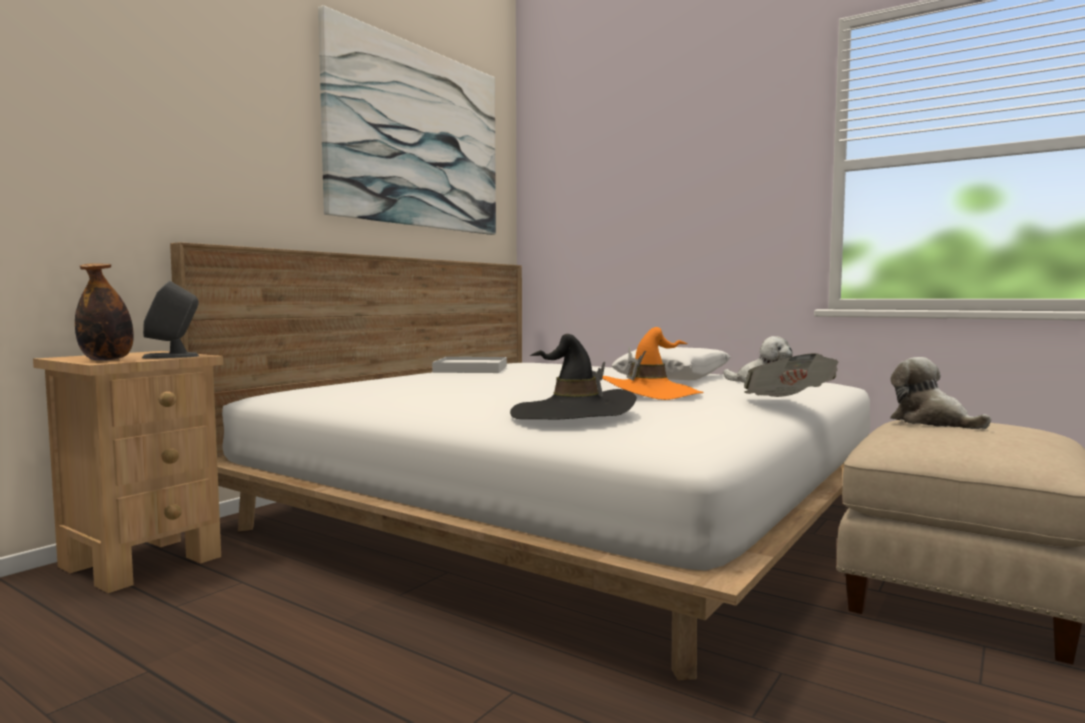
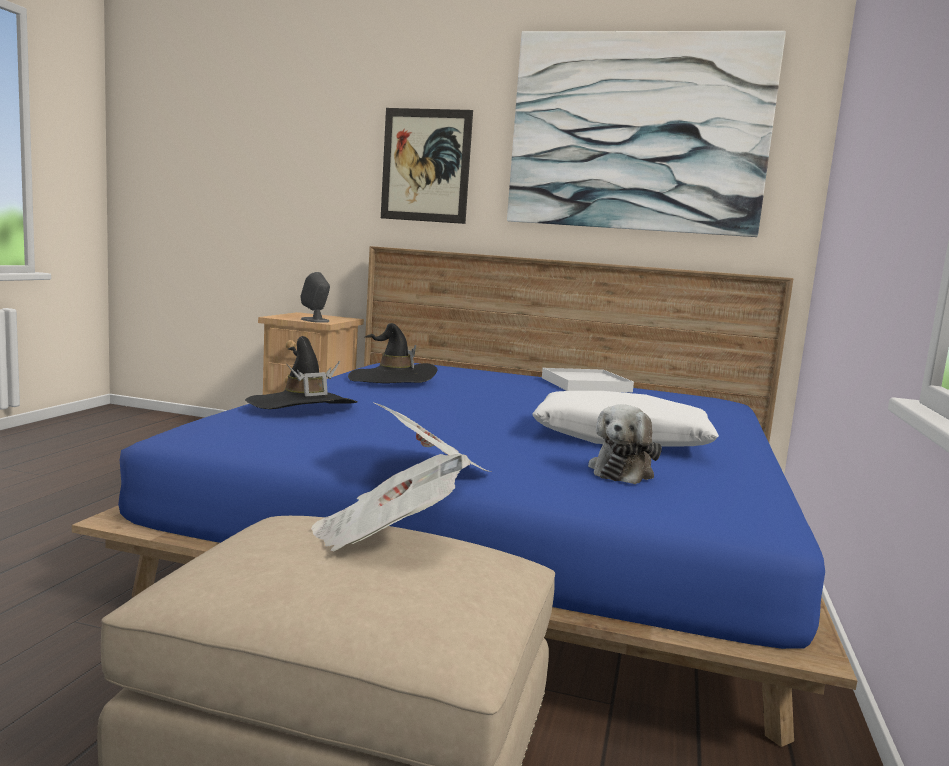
camera: 70 degrees right, 5 degrees up
bottle [75,263,134,361] -> none
white bed [170,242,870,680] -> blue bed [72,246,857,747]
orange hat [602,327,704,400] -> none
plush toy [890,357,991,429] -> newspaper [311,454,470,552]
none -> black hat [348,323,438,383]
none -> picture [381,108,473,224]

